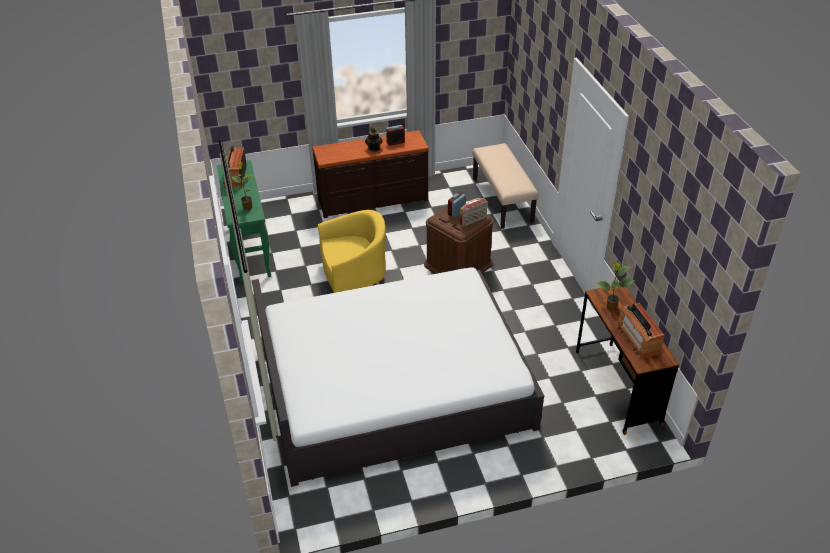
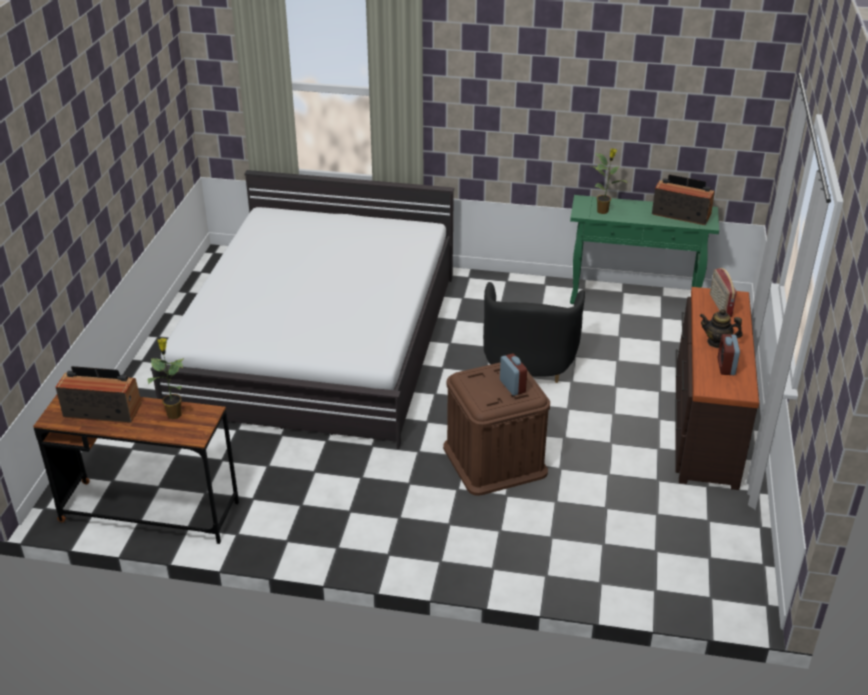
camera: 115 degrees right, 5 degrees down
yellow armchair [318,210,386,293] -> black armchair [483,282,585,383]
radio [460,198,488,227] -> radio moved to [710,268,737,317]
beige bench [473,143,539,229] -> none

